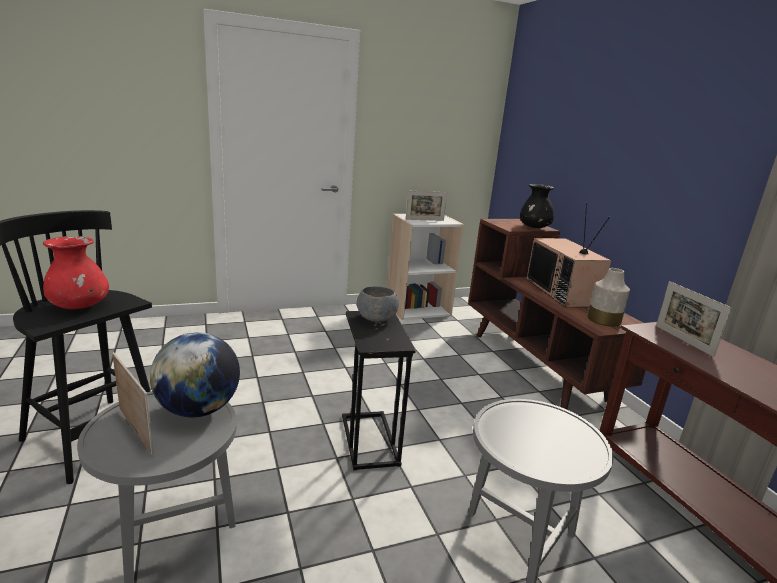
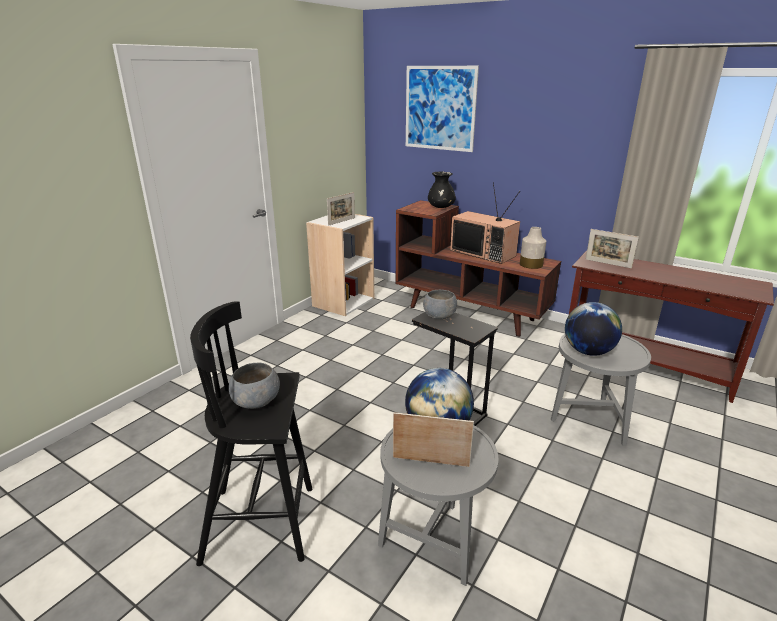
camera: 35 degrees left, 5 degrees up
red vase [43,236,109,309] -> grey bowl [229,363,280,409]
none -> picture [406,66,479,152]
none -> globe [565,302,622,356]

